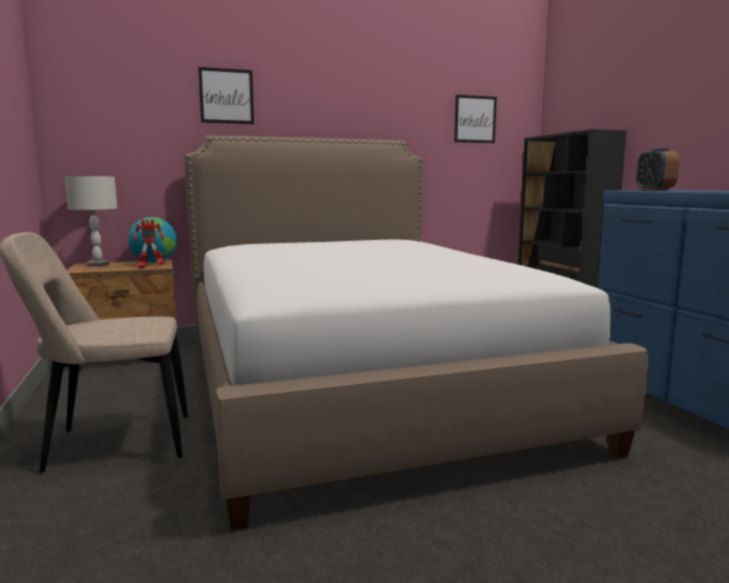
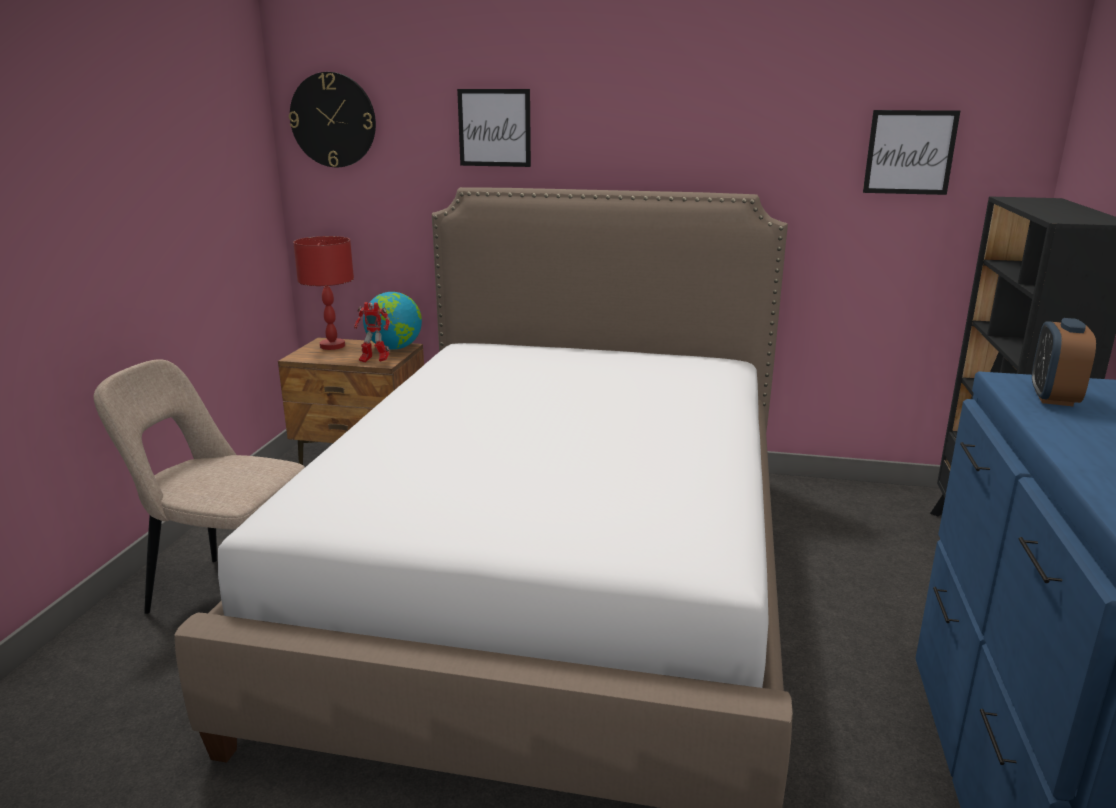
camera: 30 degrees right, 10 degrees up
grey table lamp [65,176,117,267] -> red table lamp [293,236,354,350]
none -> wall clock [289,72,376,167]

